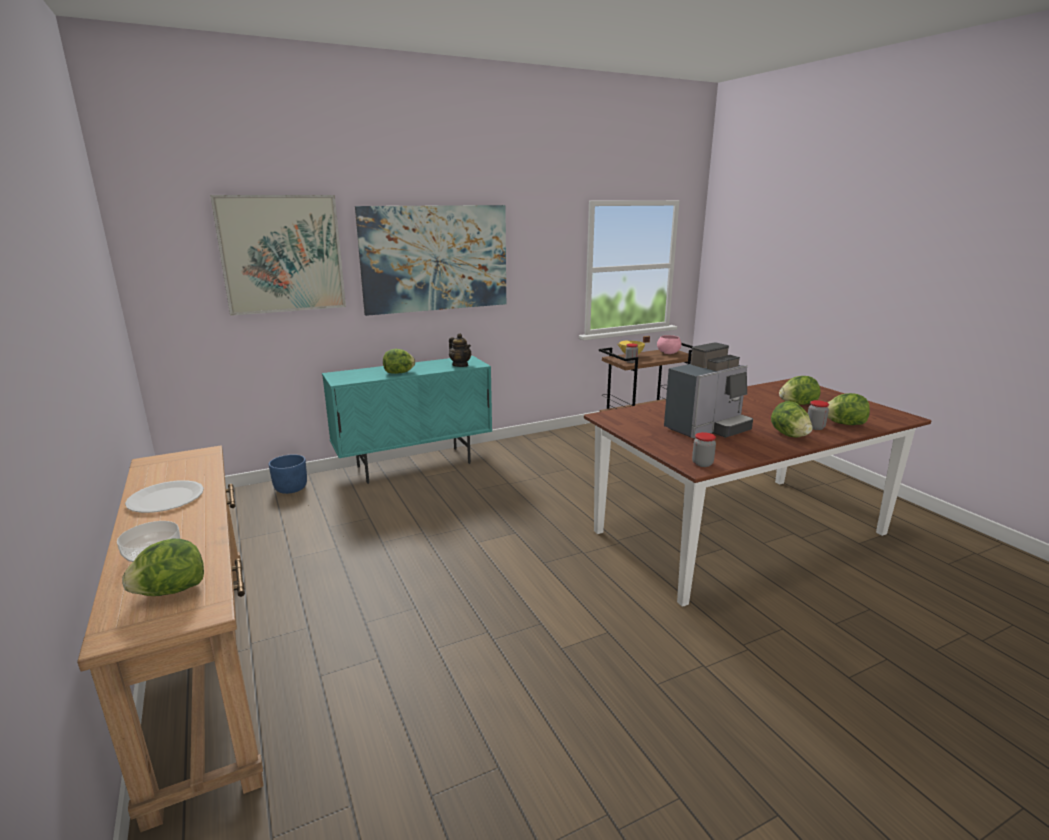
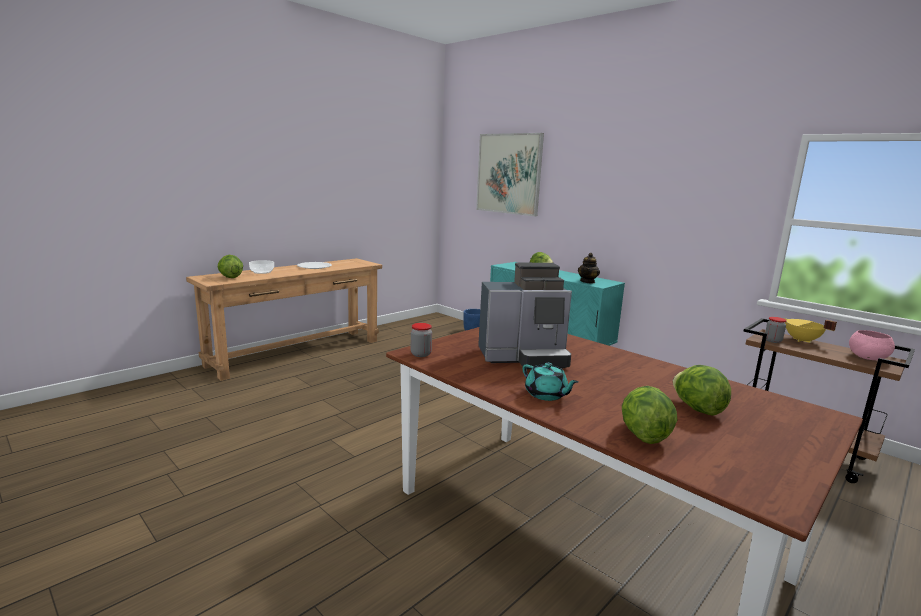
camera: 70 degrees right, 5 degrees down
picture [355,205,506,316] -> none
coffee machine [664,342,753,439] -> coffee machine turned 45 degrees counterclockwise [478,262,572,369]
lettuce [771,401,812,438] -> turquoise teapot [522,363,578,401]
jar [808,400,829,430] -> none

